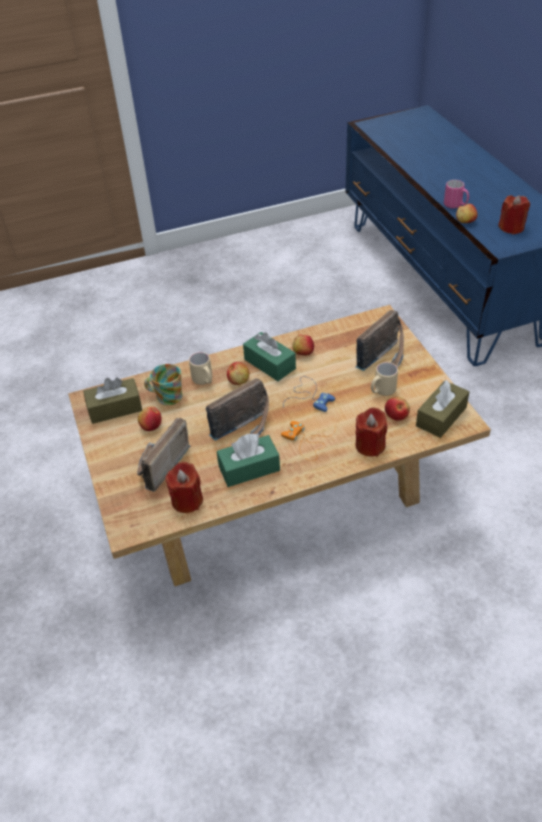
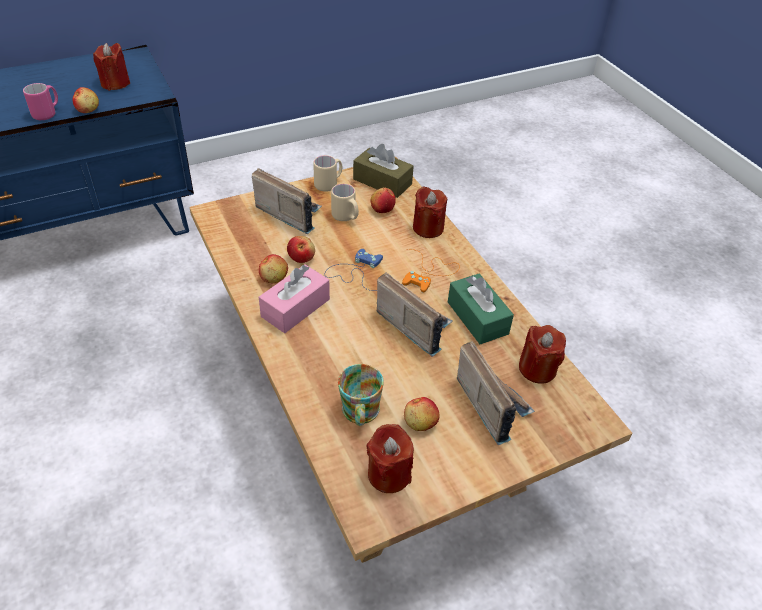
camera: 100 degrees left, 0 degrees up
brown tissue box [83,377,142,424] -> red candle [366,424,414,493]
radio [137,418,190,492] -> radio turned 135 degrees counterclockwise [457,341,535,445]
beige mug [189,352,212,385] -> beige mug moved to [313,155,342,192]
apple [227,362,249,385] -> apple moved to [287,236,315,263]
green tissue box [243,332,296,381] -> pink tissue box [259,264,330,333]

